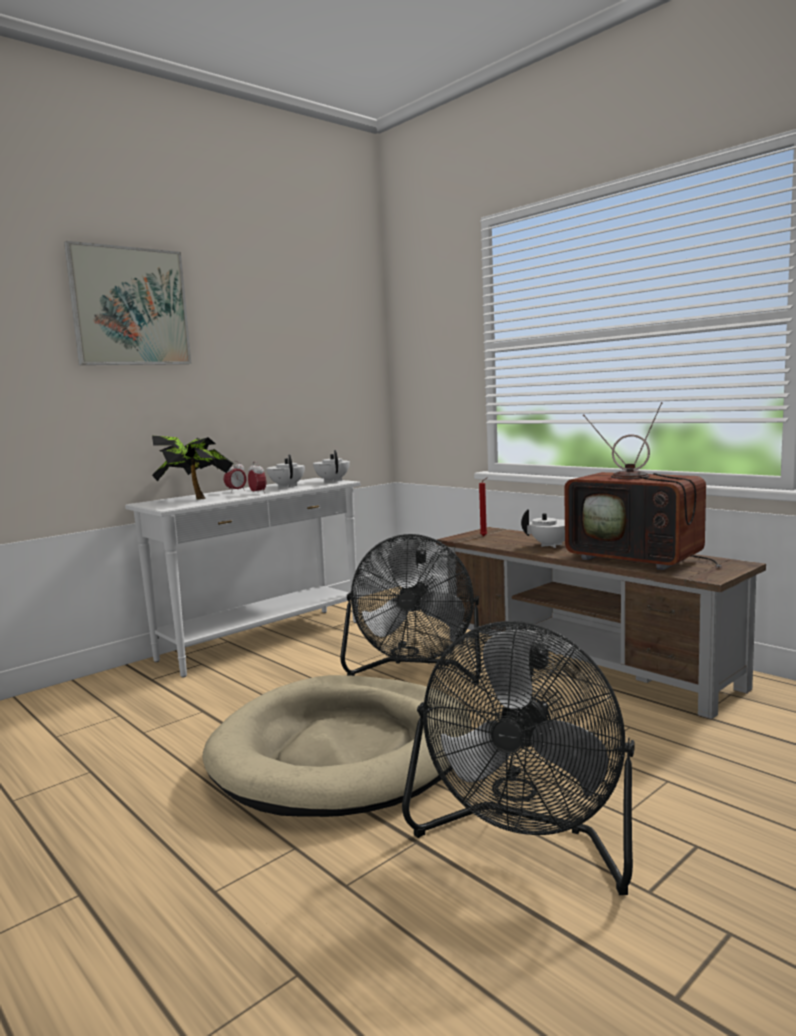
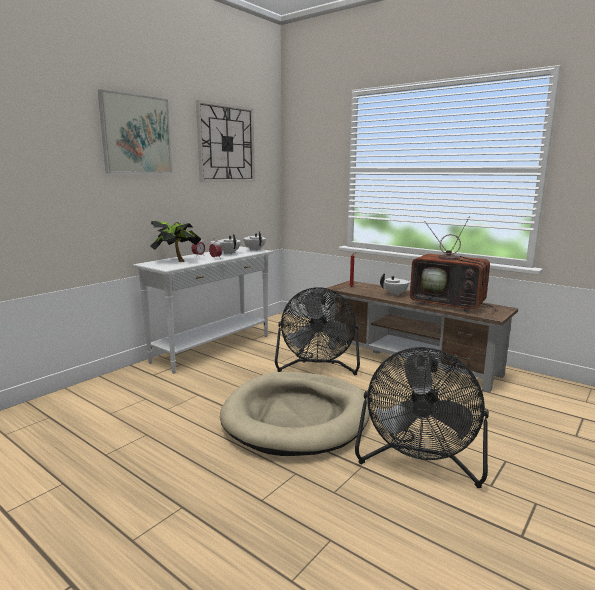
camera: 10 degrees left, 5 degrees up
none -> wall clock [196,100,255,182]

